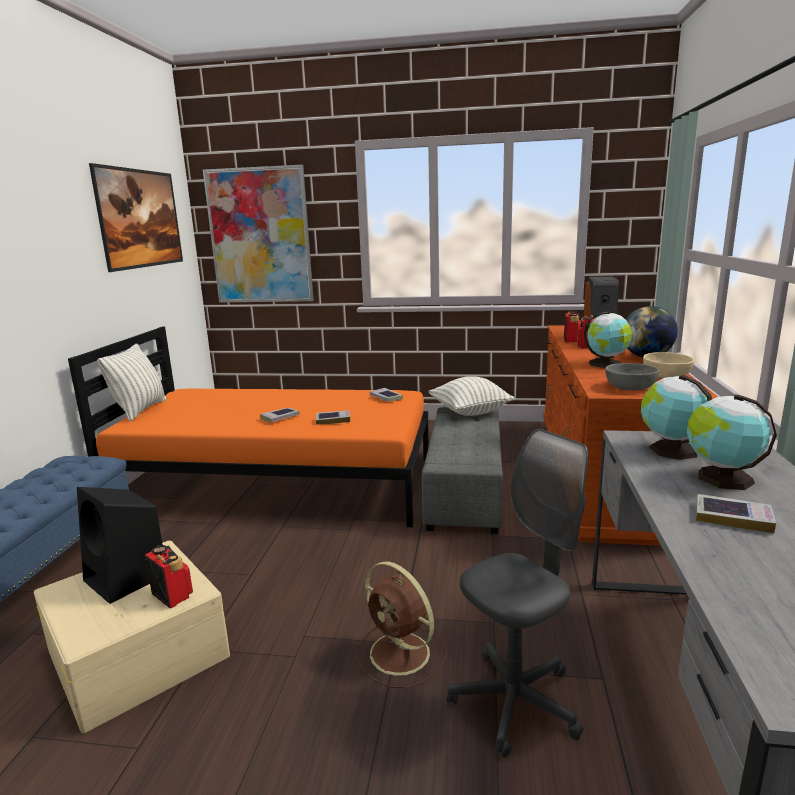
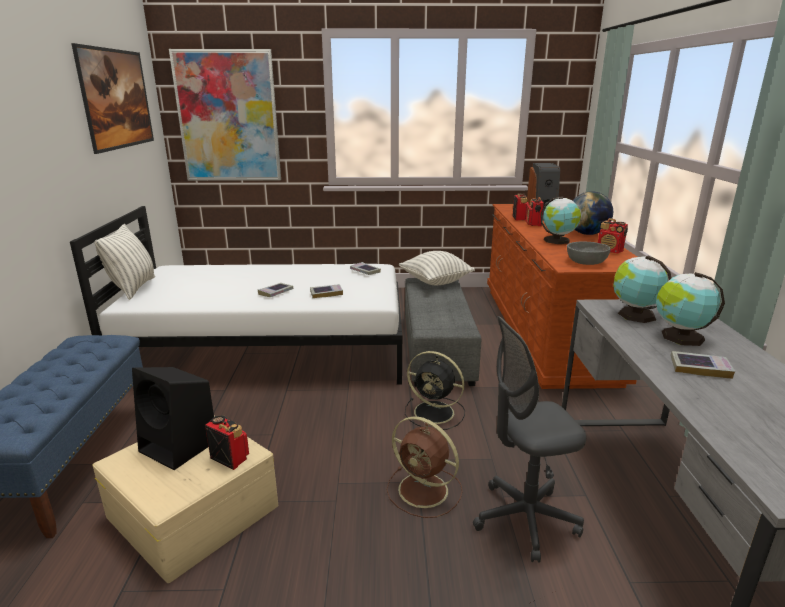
camera: 10 degrees left, 5 degrees up
orange bed [68,327,429,527] -> white bed [70,206,402,385]
grey office chair [447,429,588,758] -> grey office chair turned 150 degrees counterclockwise [473,316,586,563]
beige bowl [643,352,694,378] -> radio [598,218,628,253]
none -> black fan [405,351,465,430]

